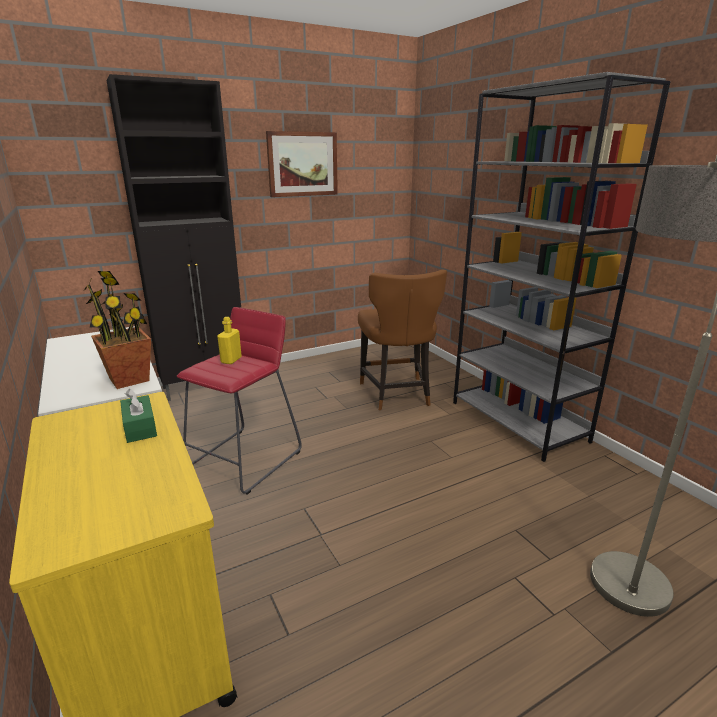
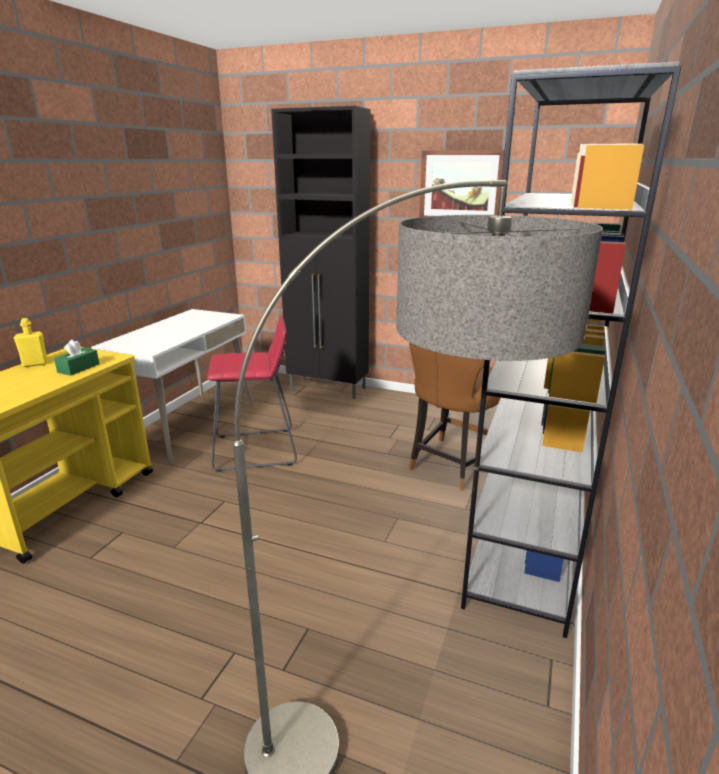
camera: 50 degrees right, 0 degrees up
potted plant [83,271,151,389] -> none
yellow bottle [217,317,242,364] -> yellow bottle moved to [14,318,48,367]

